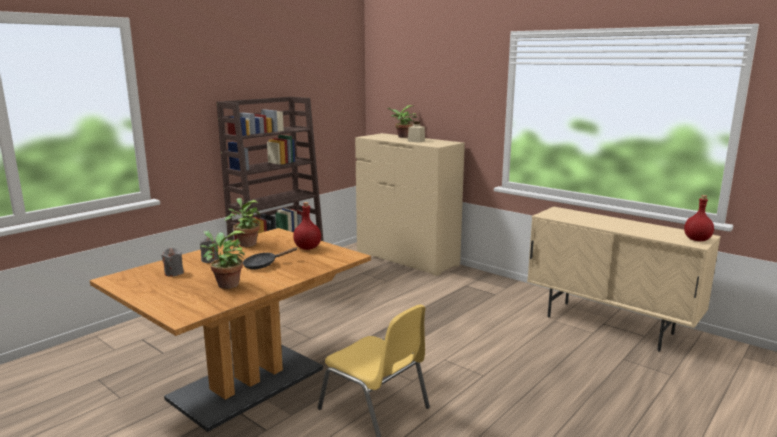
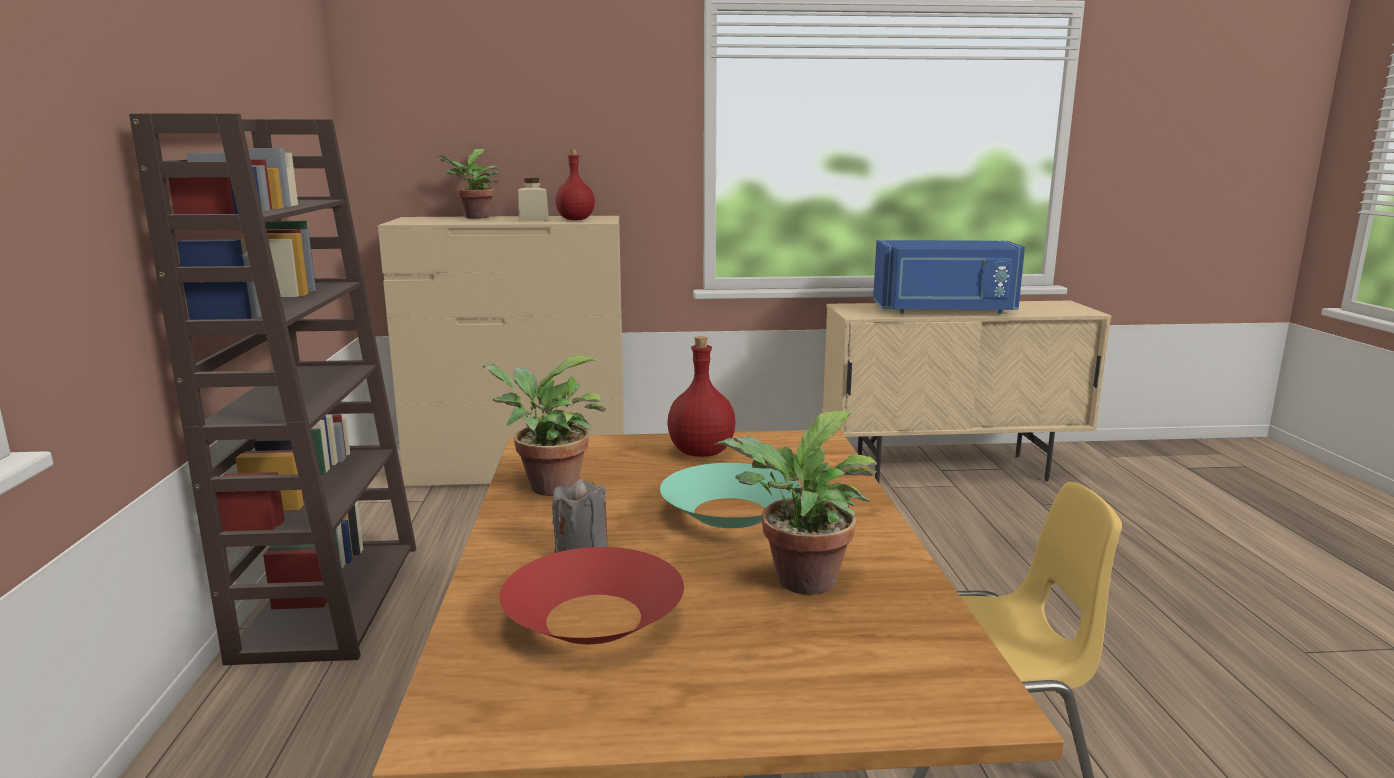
camera: 45 degrees left, 0 degrees up
grey candle [162,248,184,277] -> red bowl [500,547,684,644]
black frying pan [243,247,297,270] -> turquoise bowl [660,463,801,528]
red bottle [684,195,714,241] -> red bottle moved to [555,149,595,220]
none -> blue microwave [873,240,1025,314]

